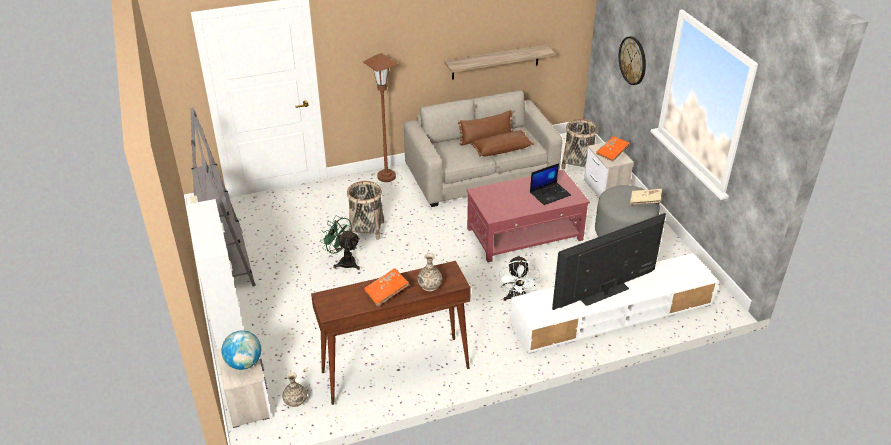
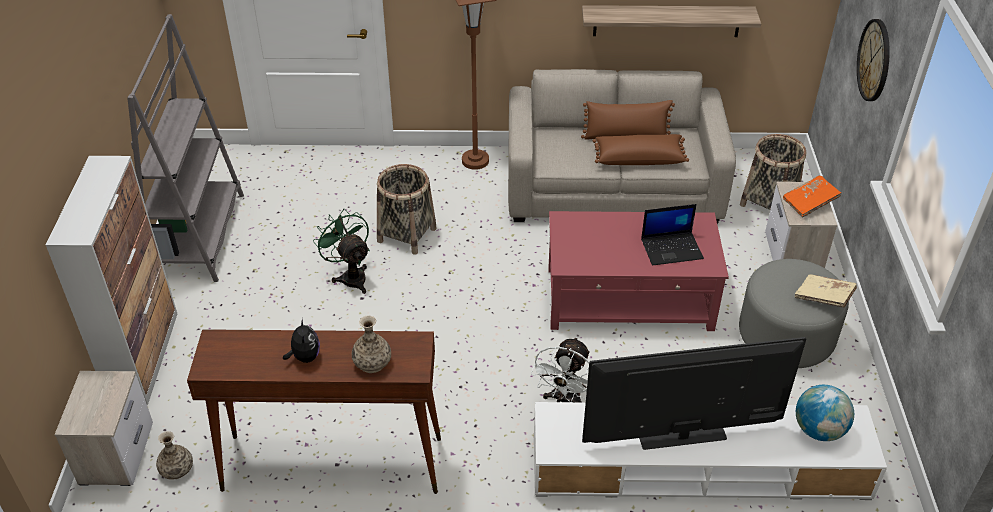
camera: 20 degrees right, 5 degrees up
globe [221,330,261,370] -> globe moved to [796,385,854,441]
orange book [364,269,409,306] -> plush toy [283,318,320,363]

